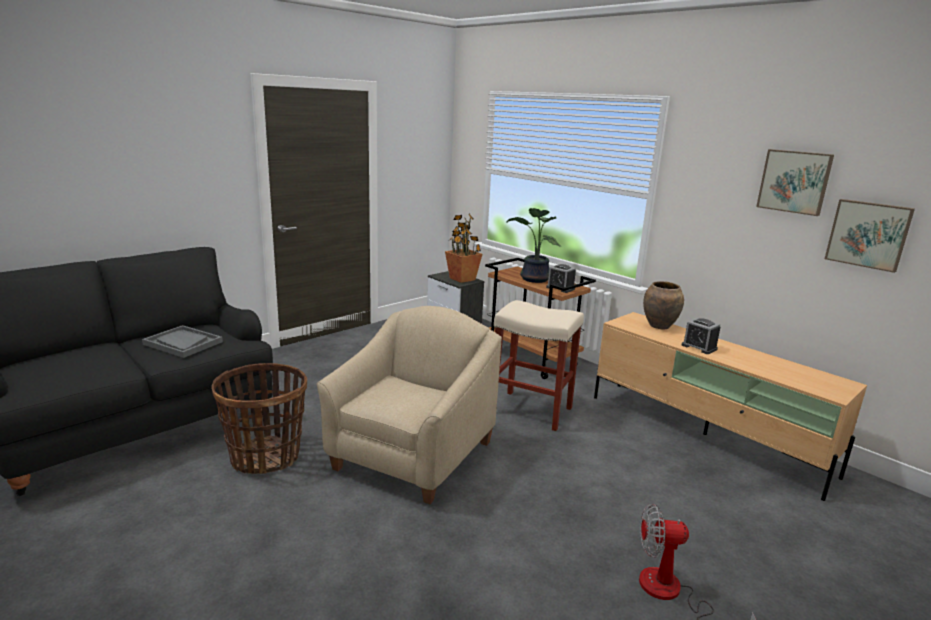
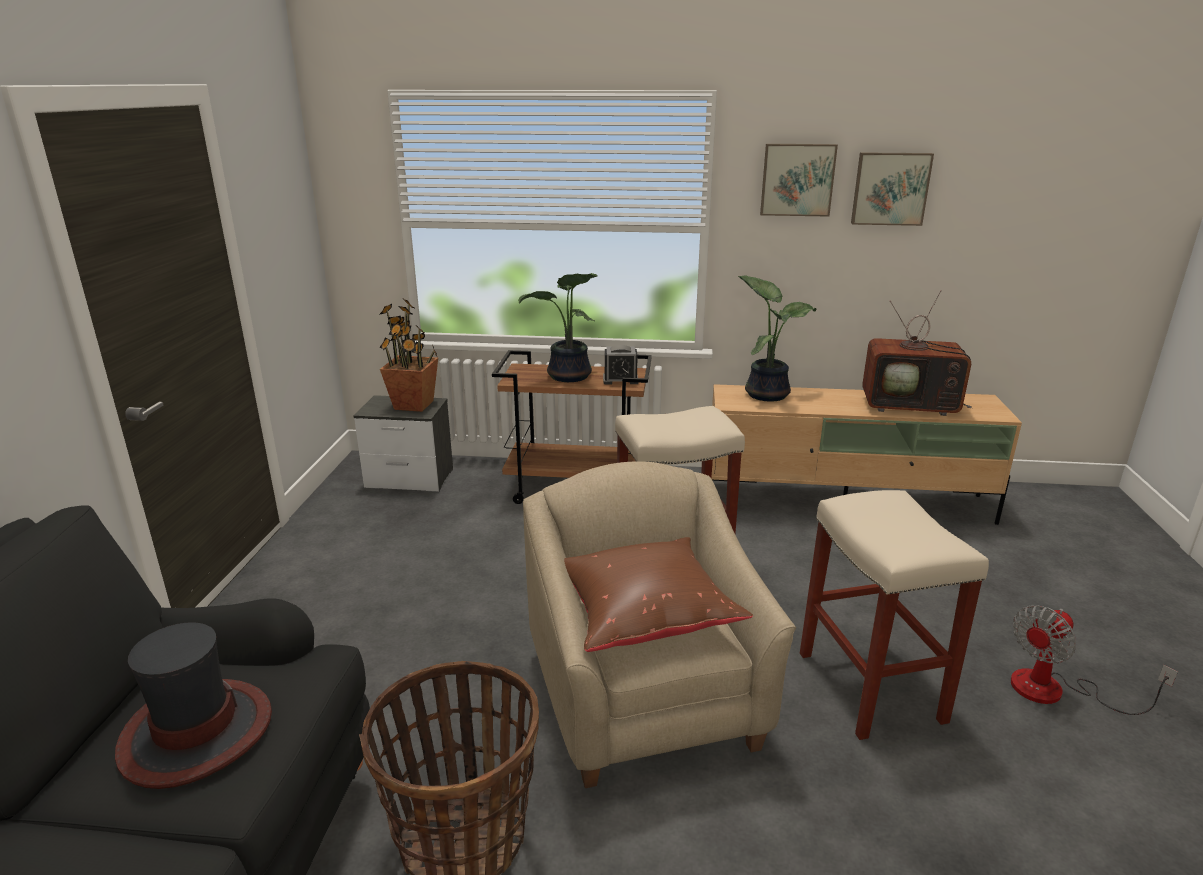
camera: 40 degrees left, 5 degrees up
grey tray [142,325,223,358] -> hat [115,622,272,789]
brown vase [643,281,684,330] -> potted plant [738,275,817,402]
alarm clock [682,318,720,354] -> none
picture [825,199,915,273] -> picture moved to [760,144,838,217]
none -> brown pillow [564,537,753,652]
none -> beige stool [800,490,989,740]
none -> television [862,290,972,416]

